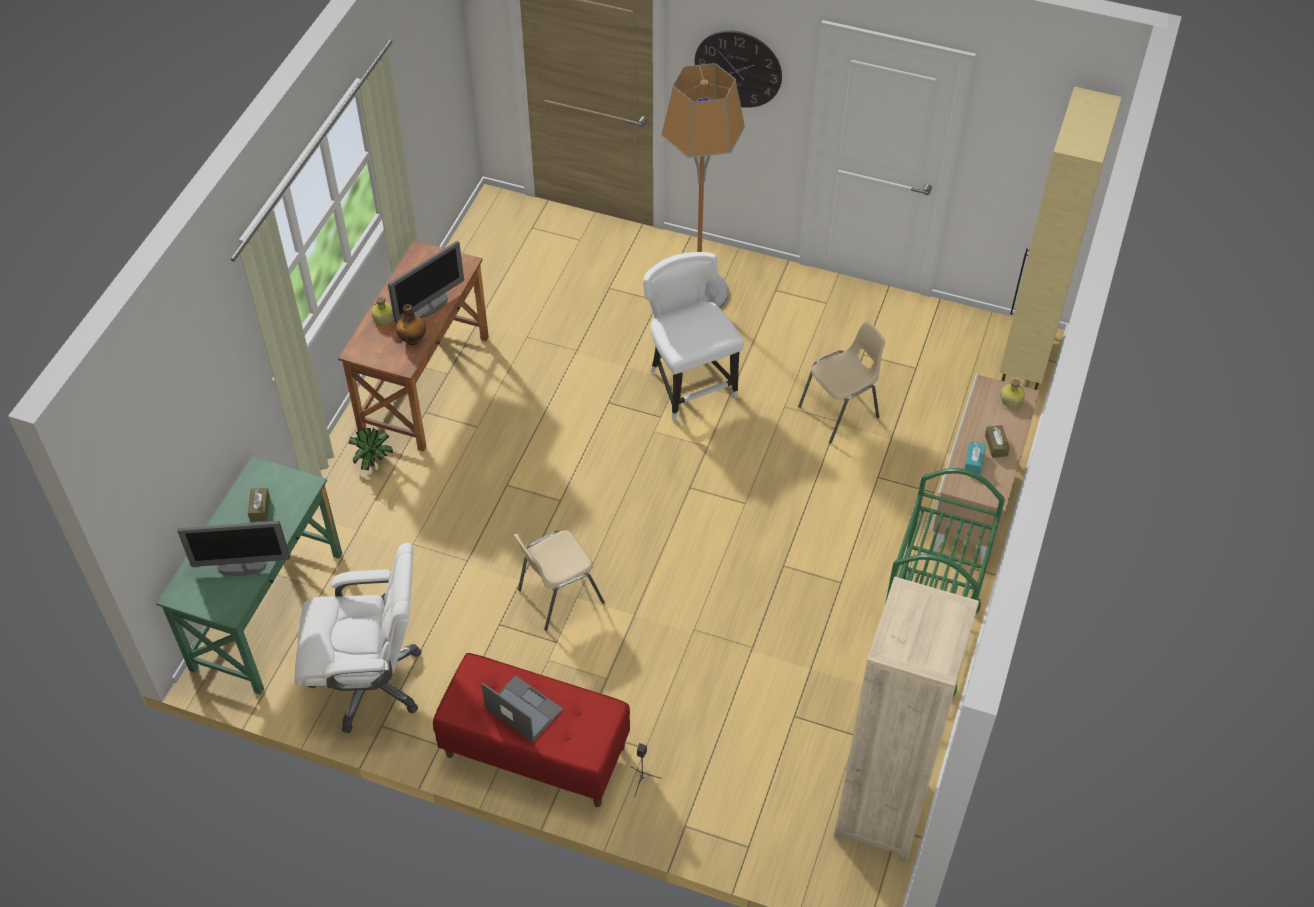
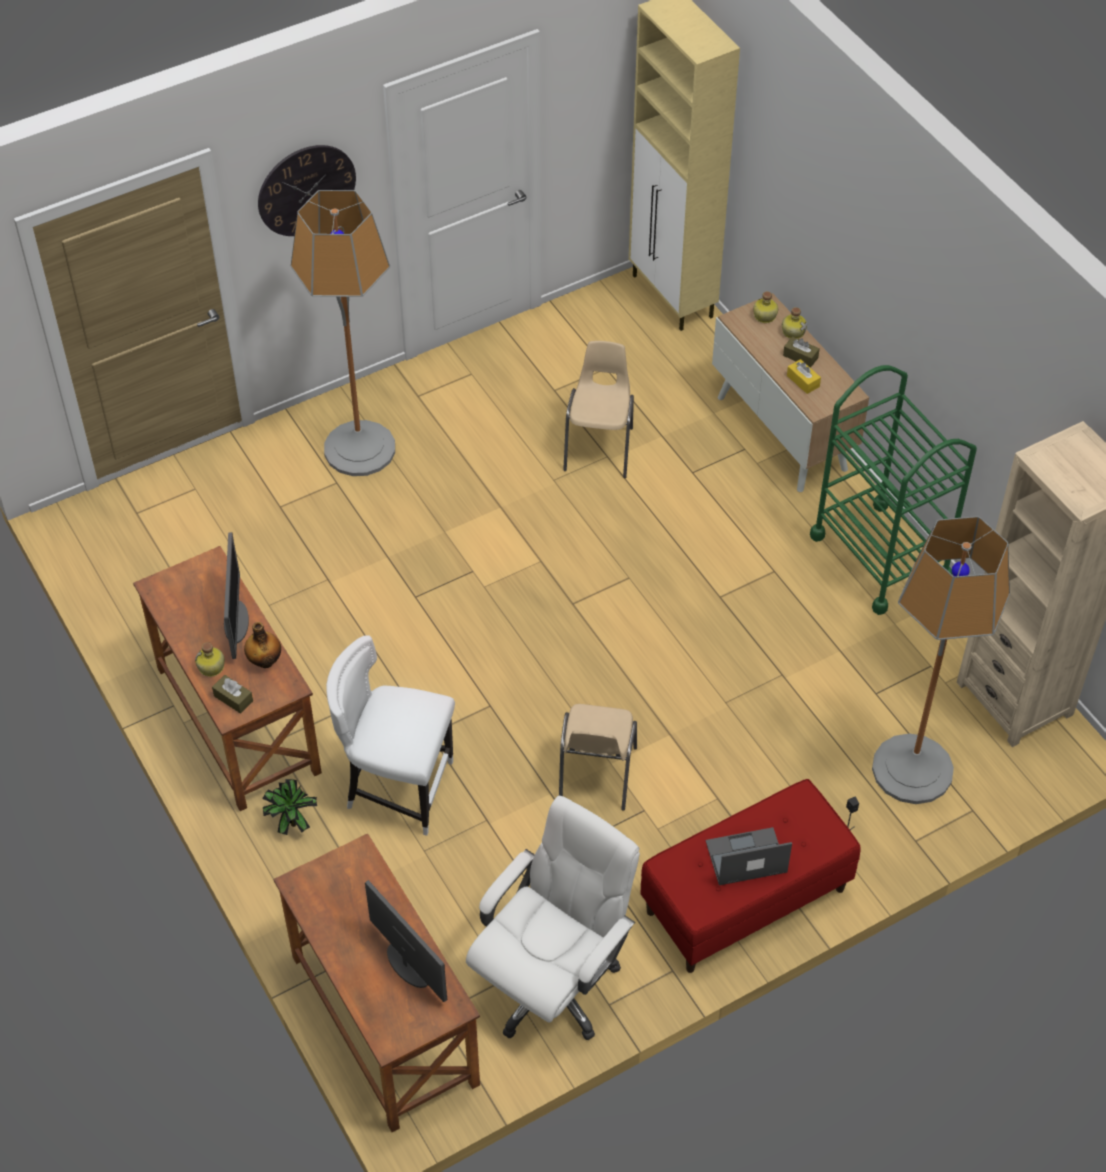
camera: 50 degrees left, 0 degrees up
green desk [156,456,342,695] -> brown desk [273,833,480,1132]
monitor [178,521,290,576] -> monitor turned 75 degrees counterclockwise [365,880,447,1002]
brown tissue box [248,488,270,521] -> brown tissue box moved to [212,675,253,714]
white chair [643,252,744,421] -> white chair moved to [326,635,455,836]
turquoise tissue box [965,441,986,475] -> yellow tissue box [787,359,821,394]
none -> bottle [782,307,807,339]
none -> floor lamp [872,516,1010,804]

